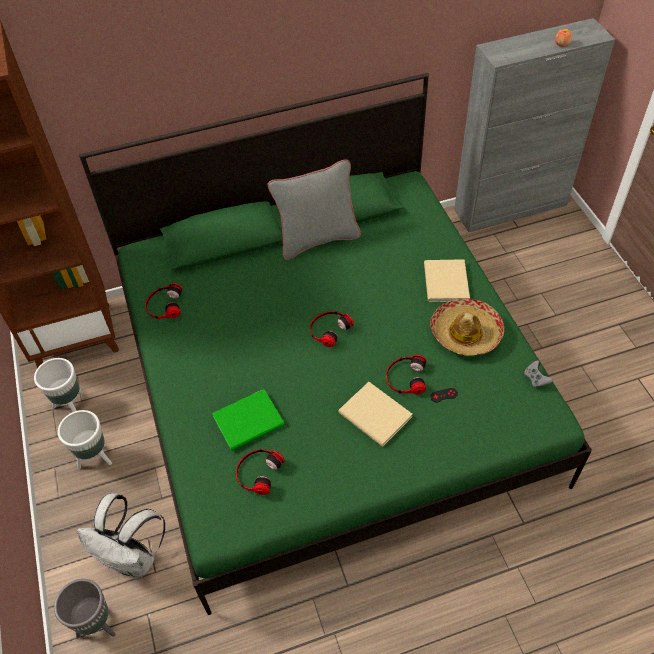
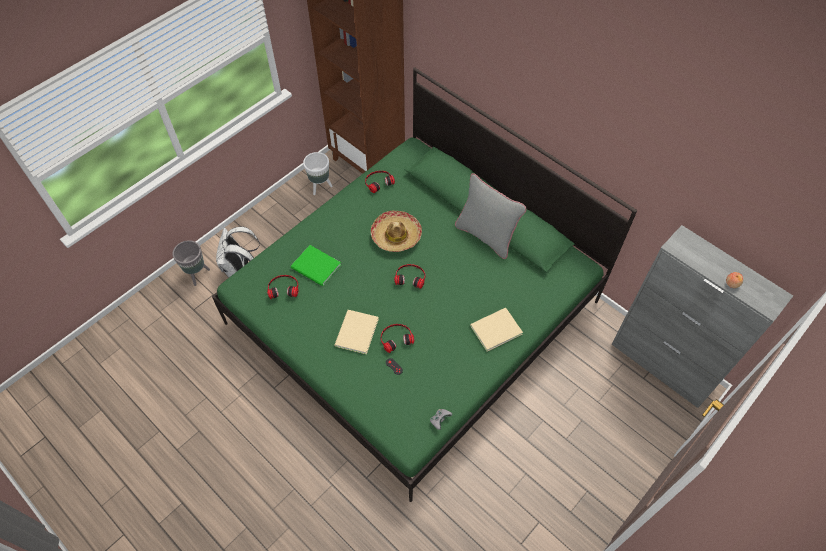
camera: 60 degrees right, 5 degrees up
white planter [58,410,112,469] -> none
hat [430,299,504,356] -> hat moved to [371,210,422,252]

